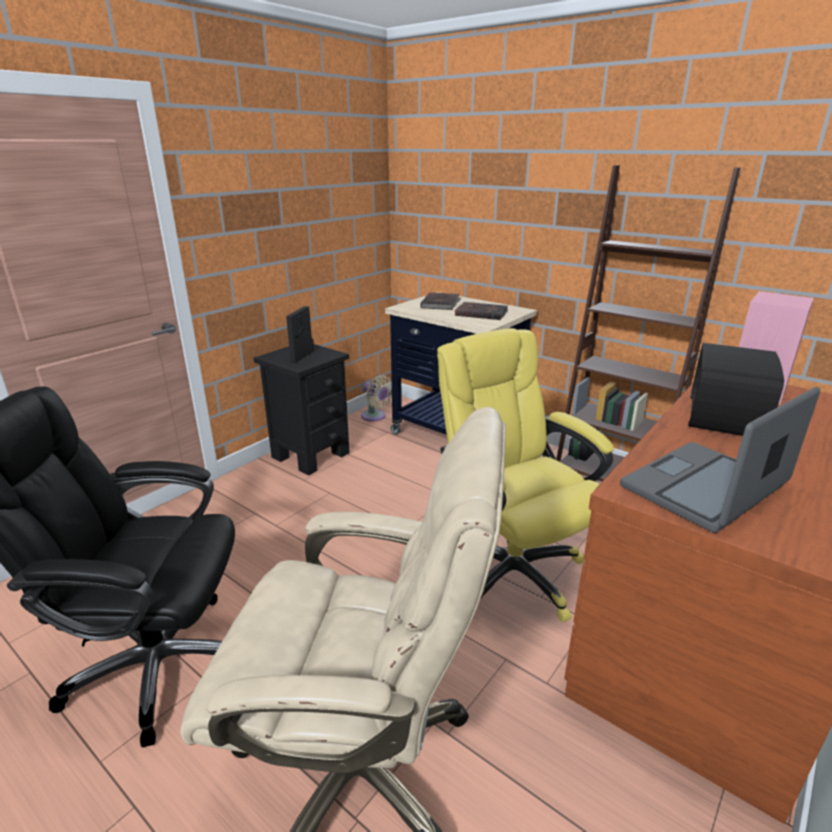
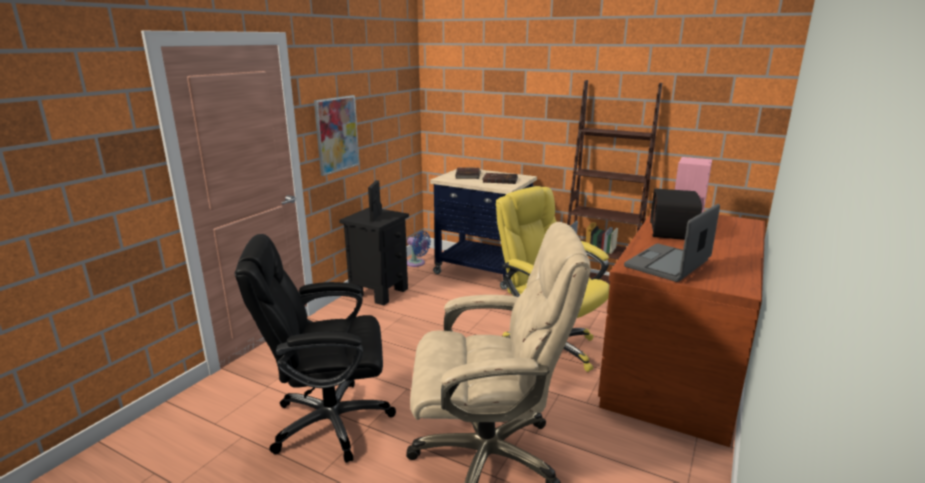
camera: 10 degrees left, 5 degrees down
beige fan [361,375,392,422] -> blue fan [407,231,431,267]
none -> picture [314,95,360,176]

